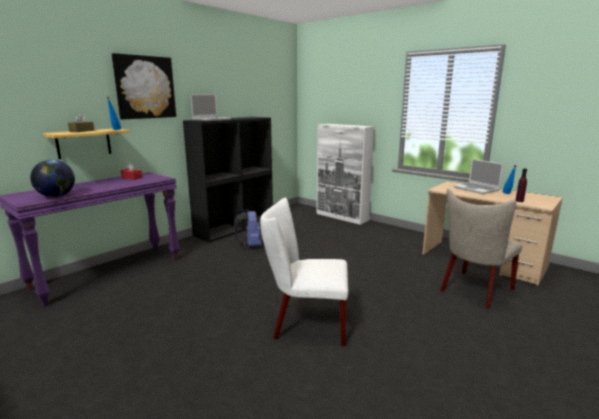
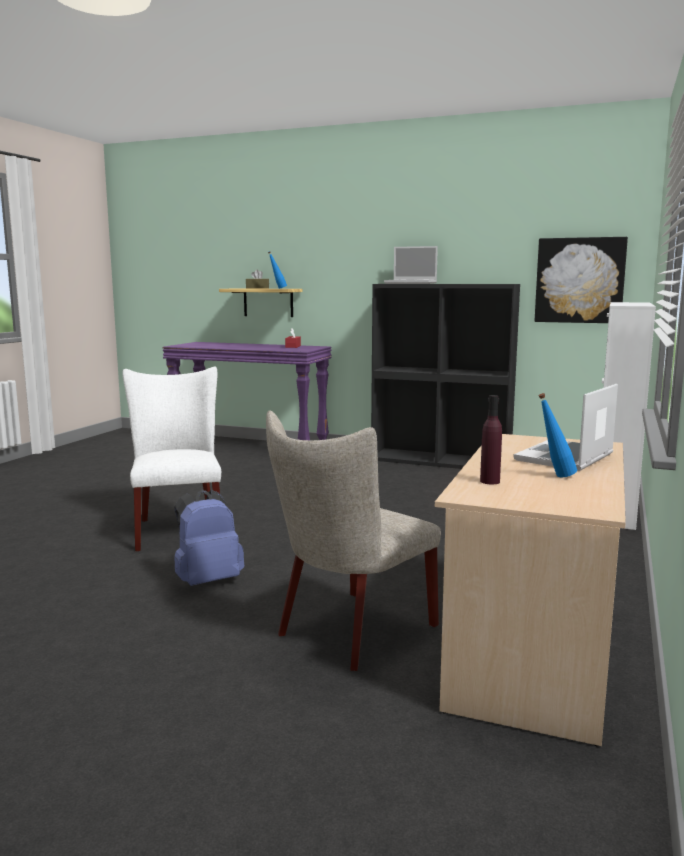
camera: 70 degrees right, 5 degrees down
globe [30,160,75,197] -> none
picture [112,53,176,119] -> picture moved to [535,237,628,323]
blue backpack [234,209,261,248] -> blue backpack moved to [174,490,244,586]
beige chair [440,189,522,309] -> beige chair turned 75 degrees counterclockwise [266,410,441,671]

